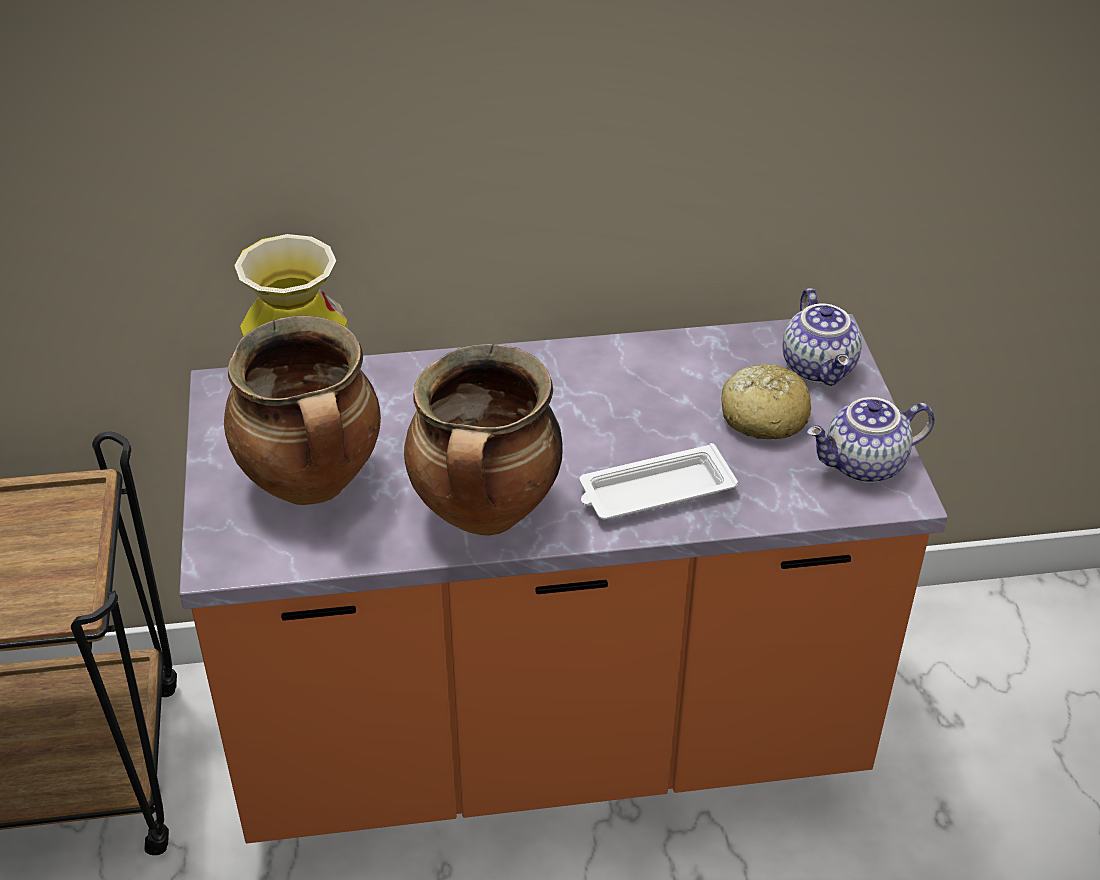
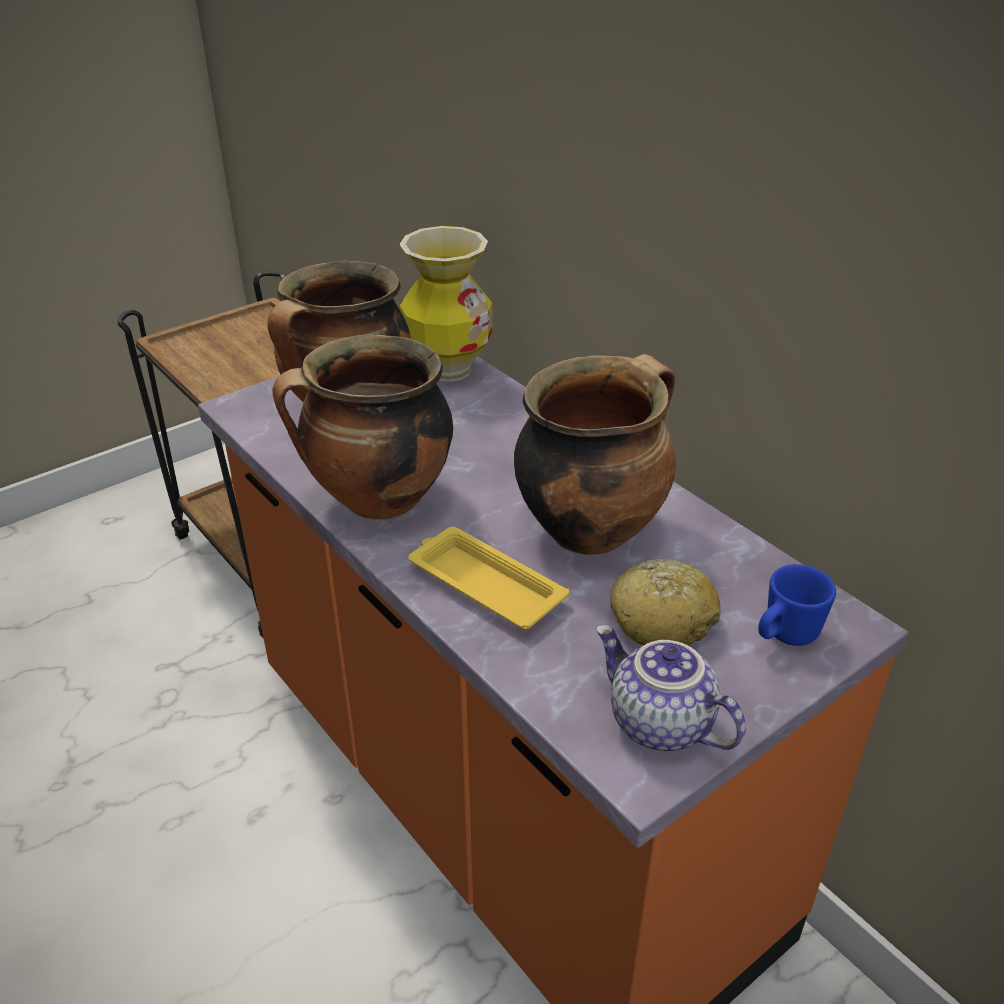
camera: 60 degrees right, 5 degrees down
white tray [579,443,738,519] -> yellow tray [409,527,569,629]
teapot [783,288,862,386] -> blue mug [758,564,836,646]
none -> cooking pot [514,354,676,555]

